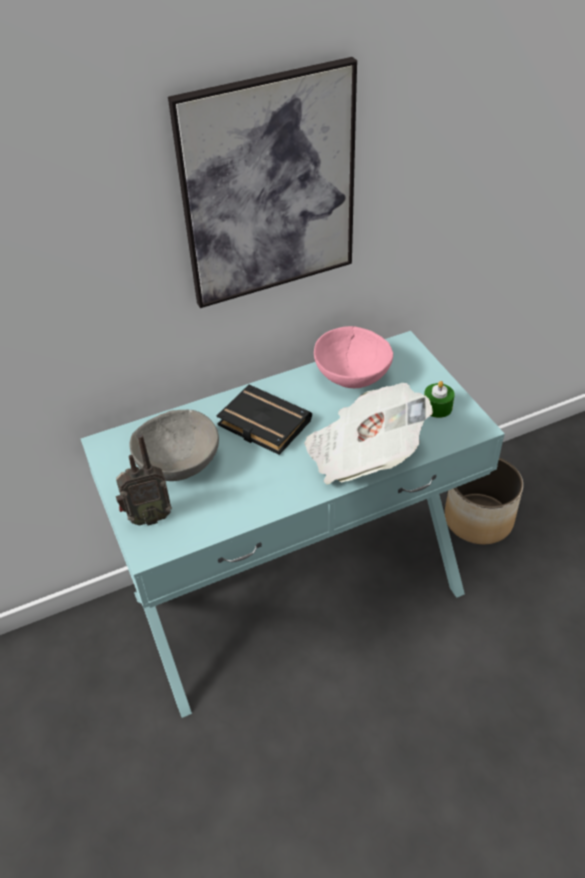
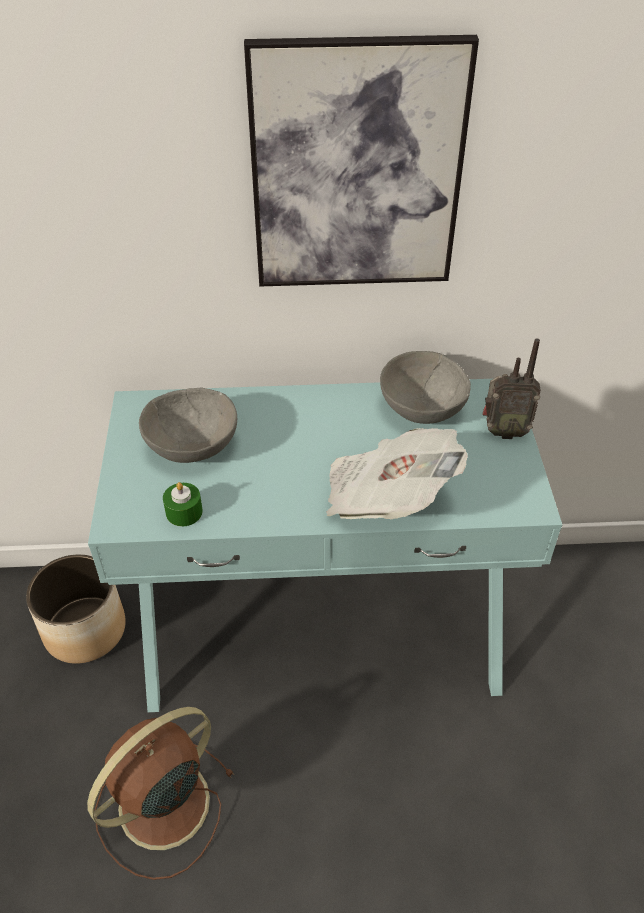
camera: 20 degrees right, 0 degrees up
radio [116,434,172,526] -> radio moved to [483,339,541,439]
black book [217,385,312,455] -> none
pink bowl [314,326,393,388] -> grey bowl [380,351,471,424]
green candle [424,381,455,418] -> green candle moved to [163,482,203,526]
planter [445,458,523,544] -> planter moved to [26,554,126,664]
none -> brown fan [87,707,234,880]

